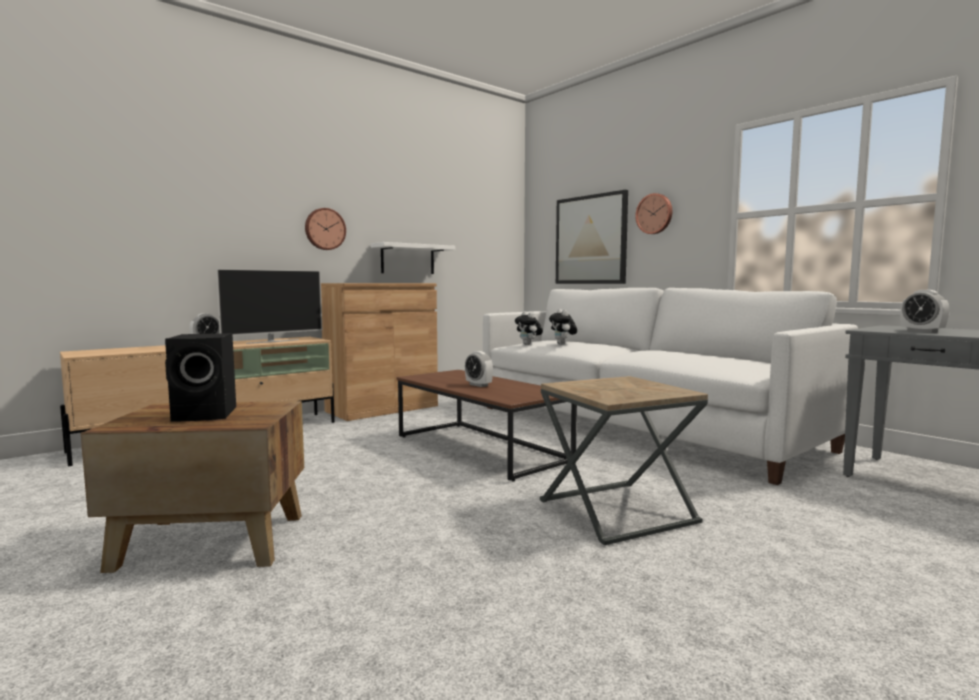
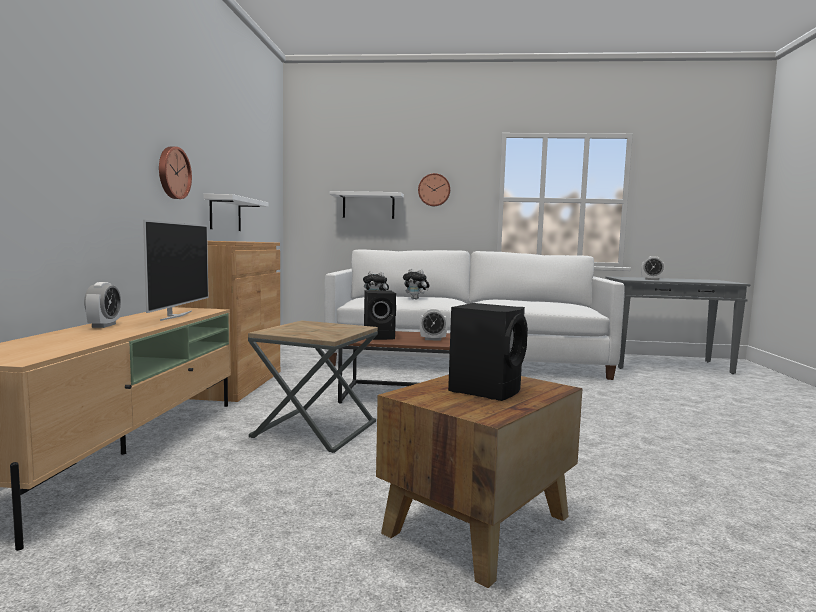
camera: 45 degrees left, 0 degrees up
brown side table [540,376,708,545] -> brown side table moved to [248,320,378,453]
picture [556,190,628,284] -> white shelf [329,191,404,219]
none -> black speaker [364,290,396,340]

